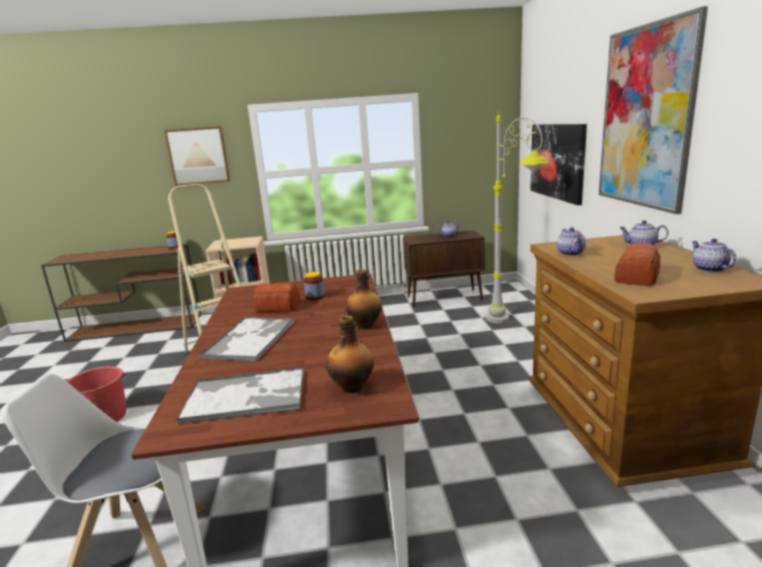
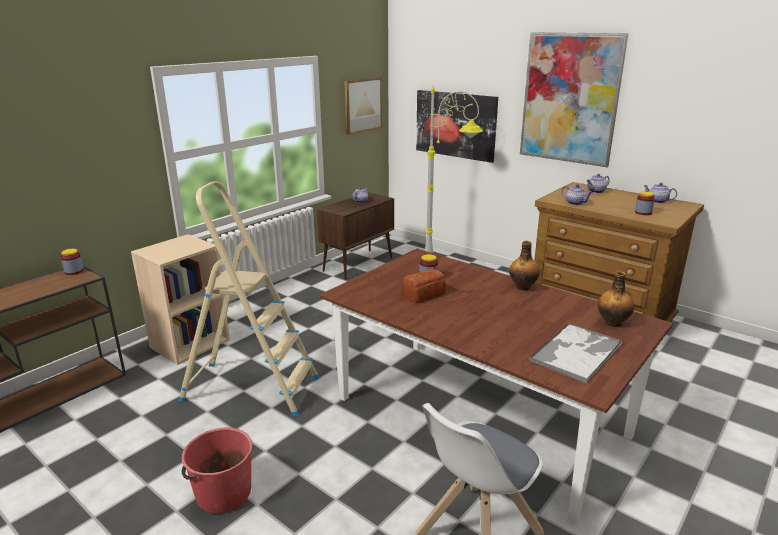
camera: 45 degrees left, 5 degrees up
picture [164,126,230,186] -> picture moved to [345,77,382,135]
tray [199,318,294,362] -> none
bread [615,243,660,286] -> jar [635,192,655,215]

